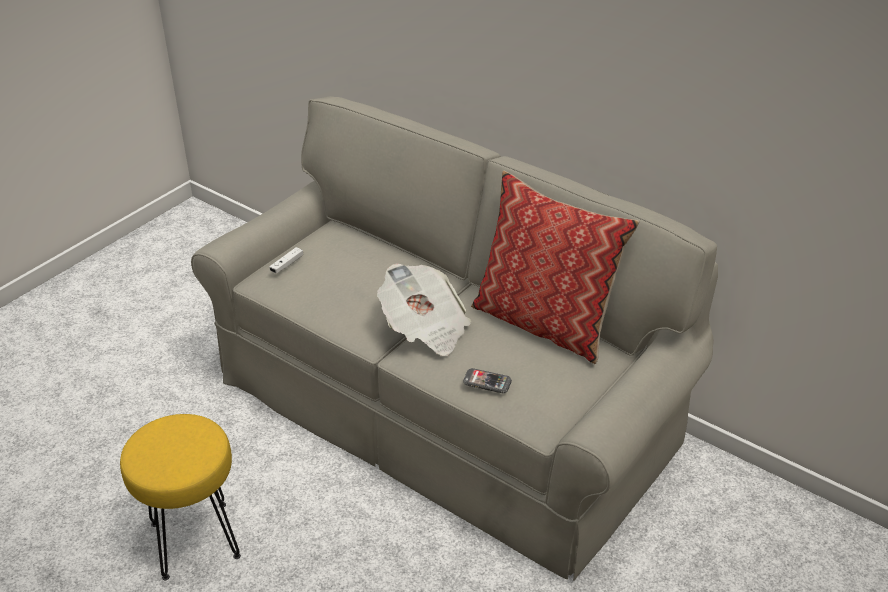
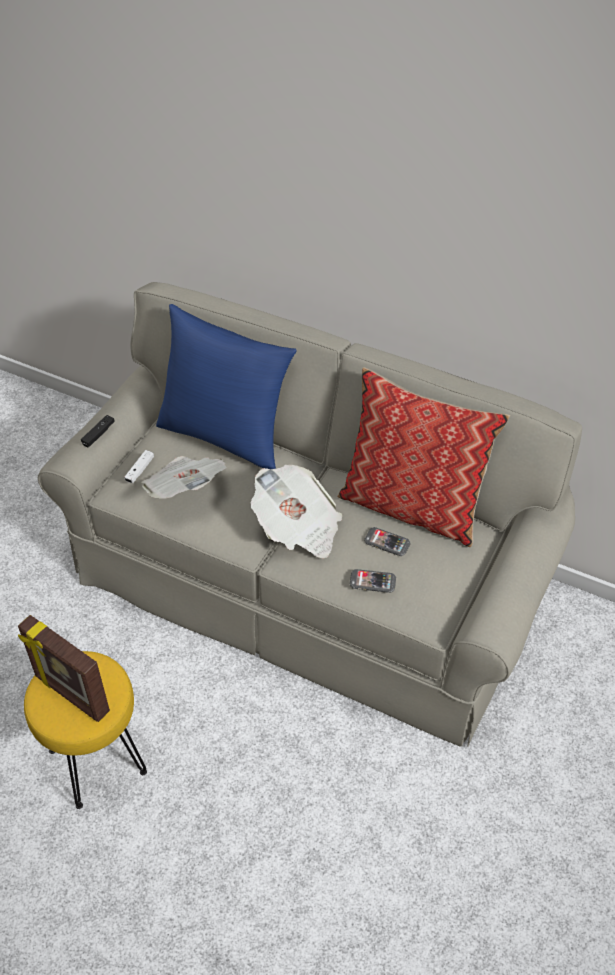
camera: 10 degrees left, 10 degrees up
none -> picture frame [18,615,110,722]
none -> black game controller [81,415,115,447]
none -> newspaper [141,456,227,499]
none -> blue pillow [156,304,297,469]
none -> phone [364,527,410,556]

